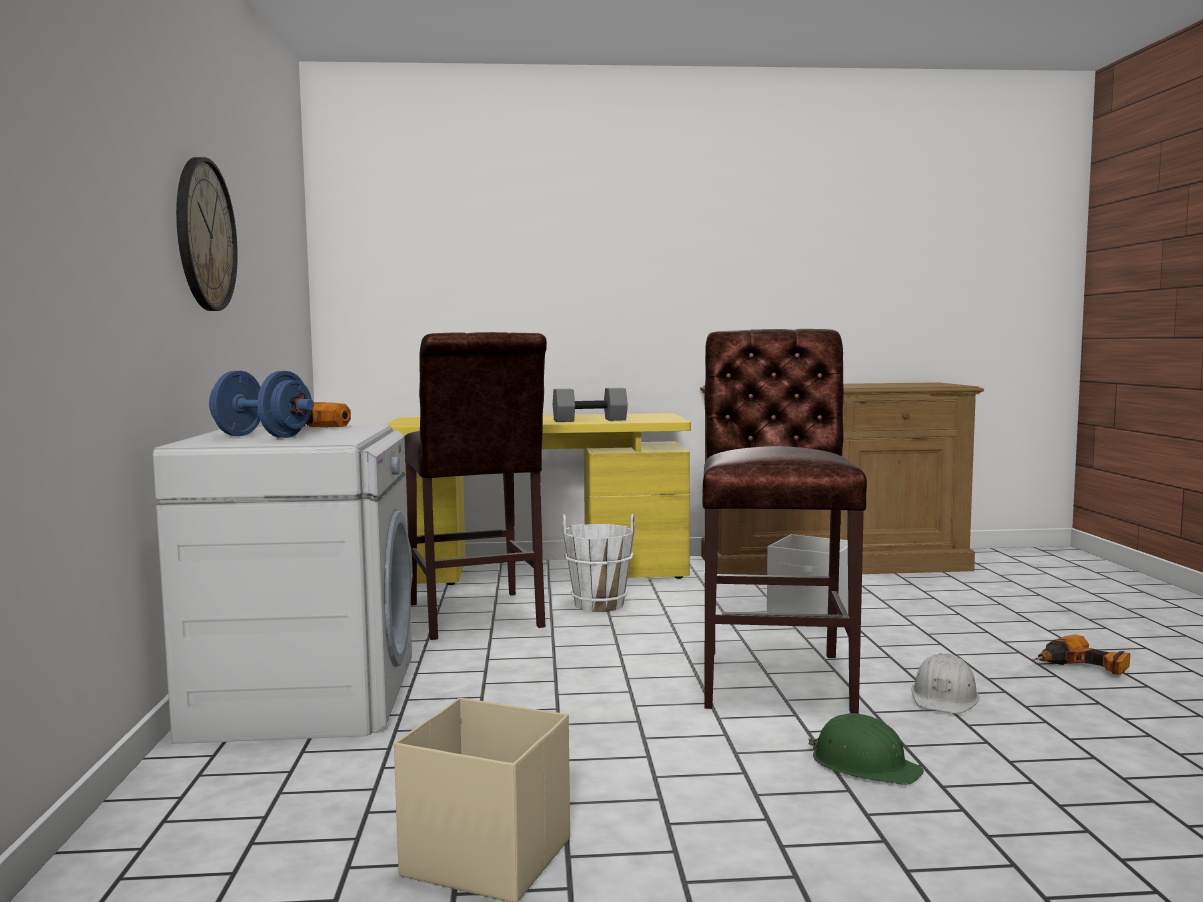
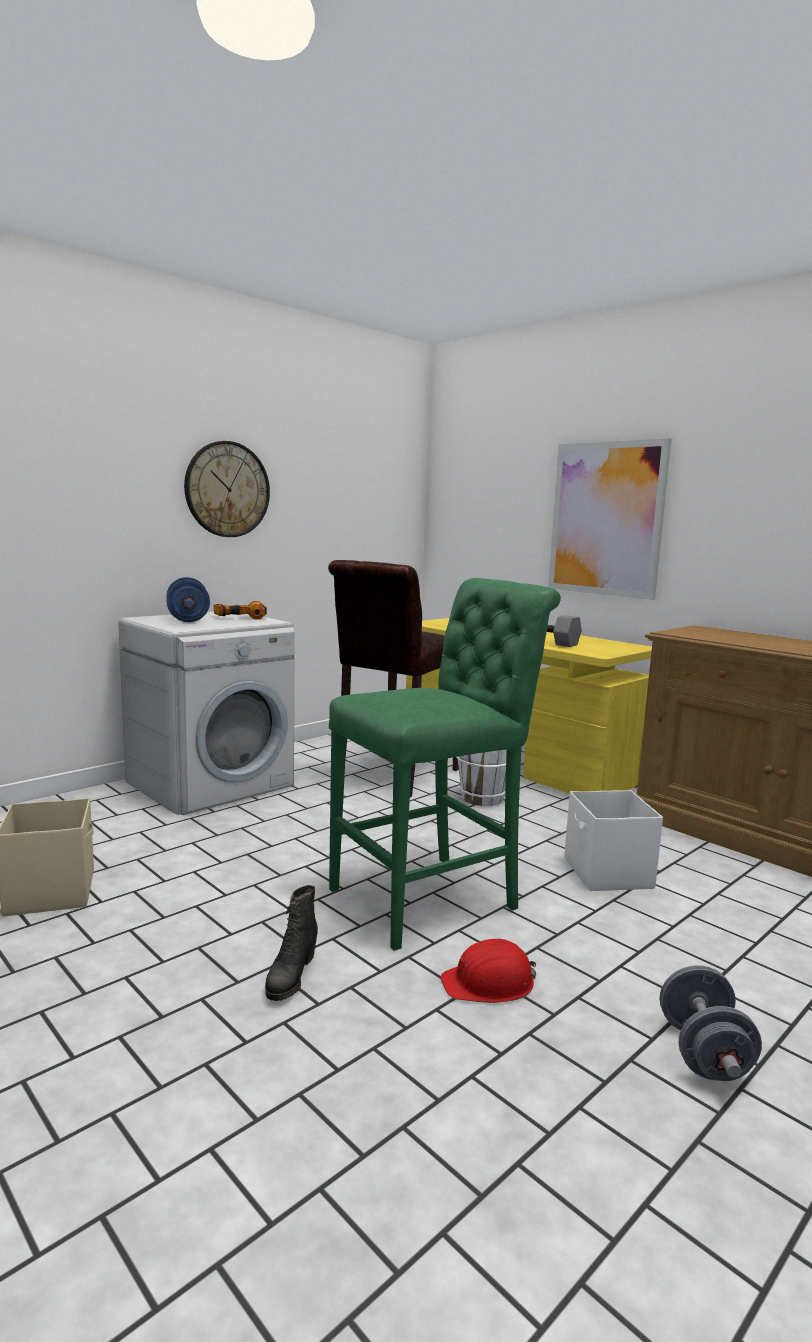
camera: 50 degrees right, 5 degrees up
brown stool [702,329,867,714] -> green stool [329,578,561,951]
green hard hat [808,713,924,785] -> black boot [265,885,318,1001]
white hard hat [911,653,979,714] -> red hard hat [441,939,536,1003]
power drill [1031,634,1130,675] -> grey dumbbell [660,965,762,1081]
none -> picture [548,438,671,600]

